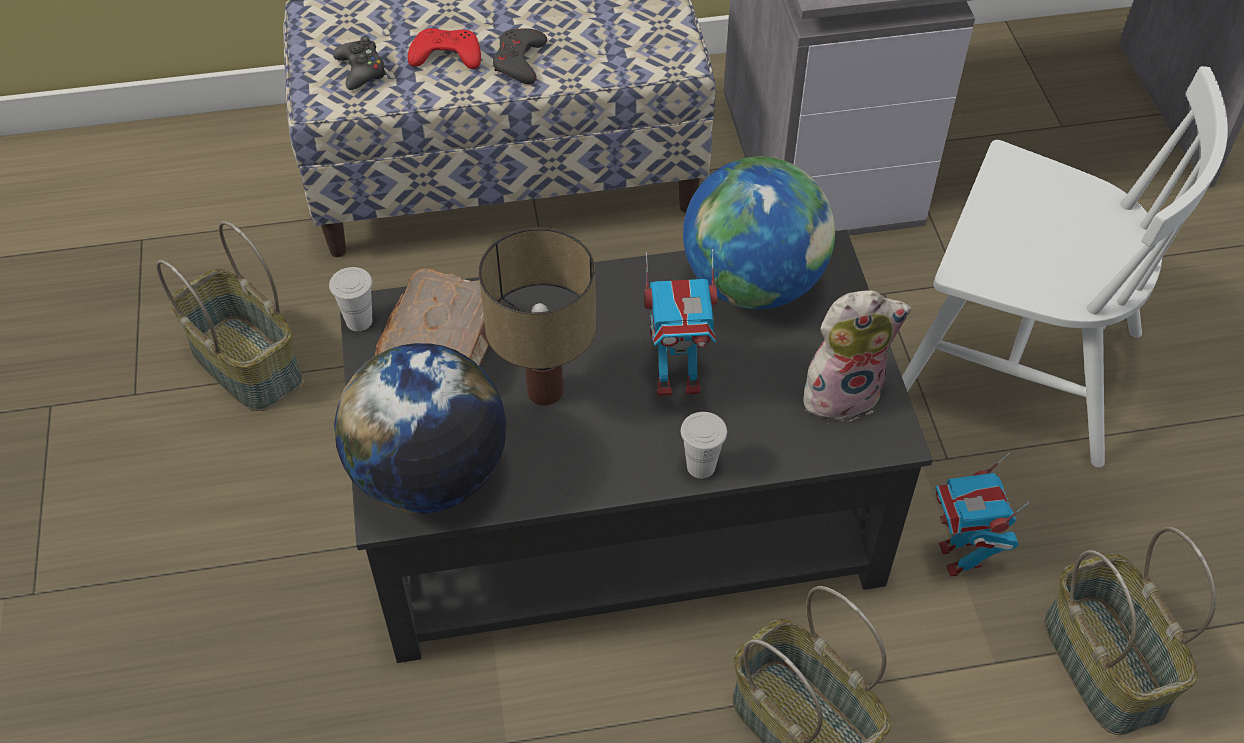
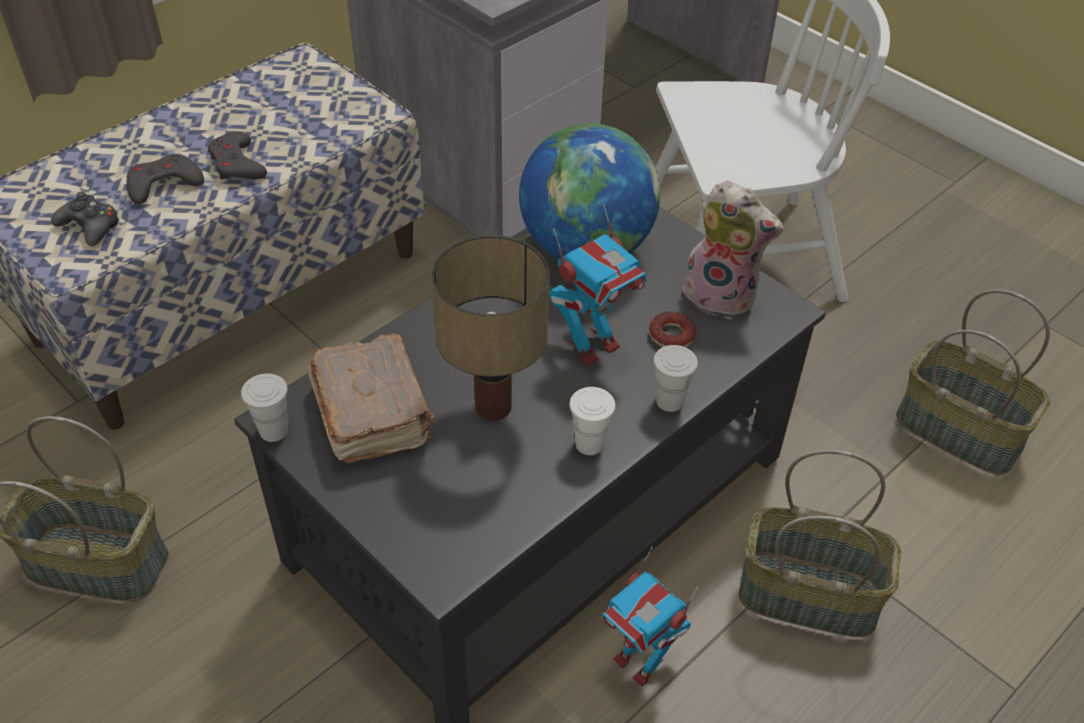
camera: 35 degrees left, 5 degrees down
globe [334,343,506,513] -> none
red game controller [408,28,481,69] -> grey game controller [127,154,204,204]
plush toy [803,290,911,421] -> plush toy turned 75 degrees clockwise [683,181,784,319]
toy robot [935,453,1029,577] -> toy robot moved to [600,546,699,687]
none -> white cup [569,387,616,455]
none -> donut [649,311,696,347]

